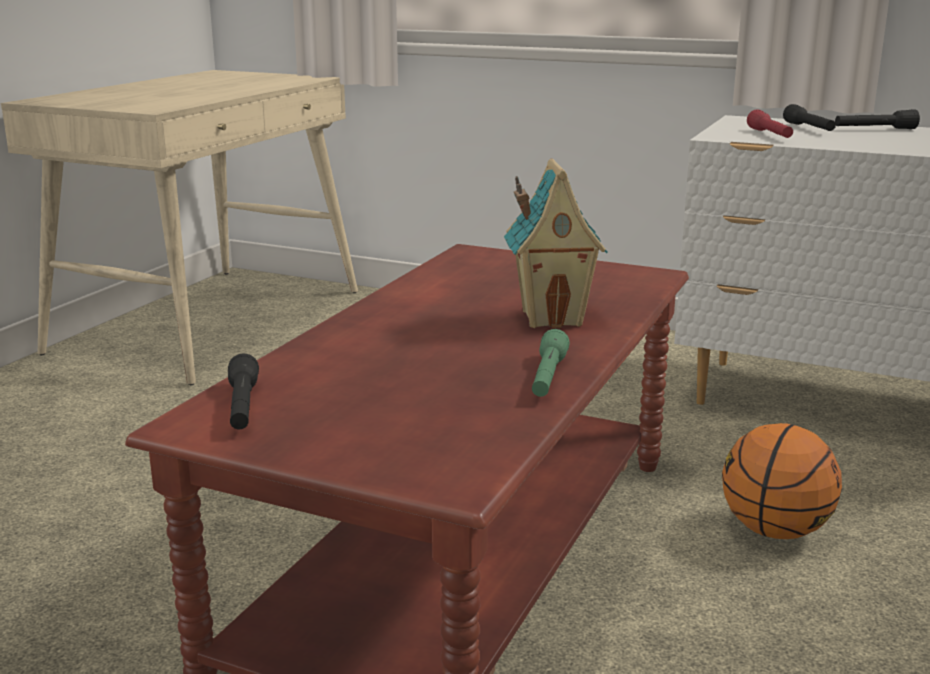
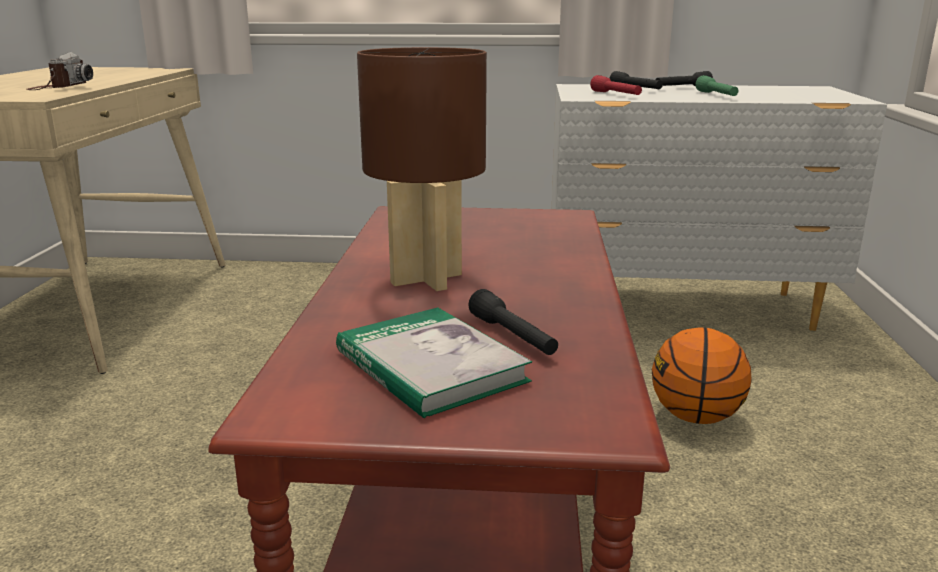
camera: 20 degrees left, 0 degrees up
black flashlight [228,353,259,430] -> black flashlight moved to [468,289,558,355]
toy house [504,158,608,328] -> none
green flashlight [532,329,570,397] -> green flashlight moved to [695,75,739,96]
none -> camera [26,52,93,90]
none -> book [336,307,532,418]
none -> brown table lamp [357,47,487,291]

